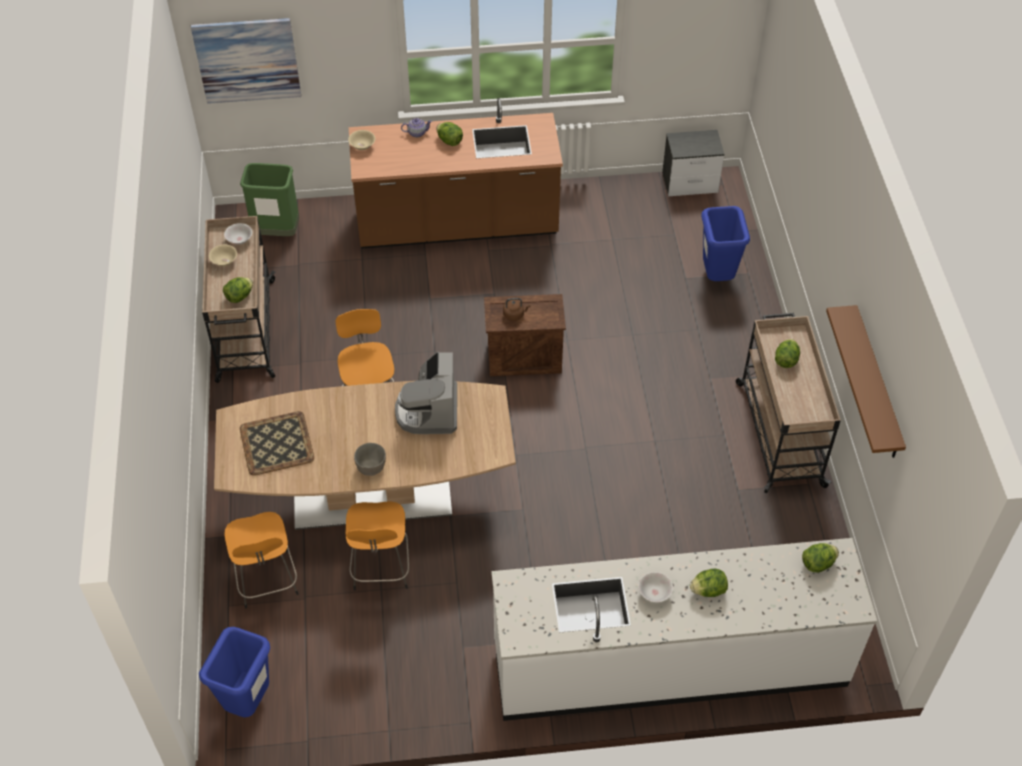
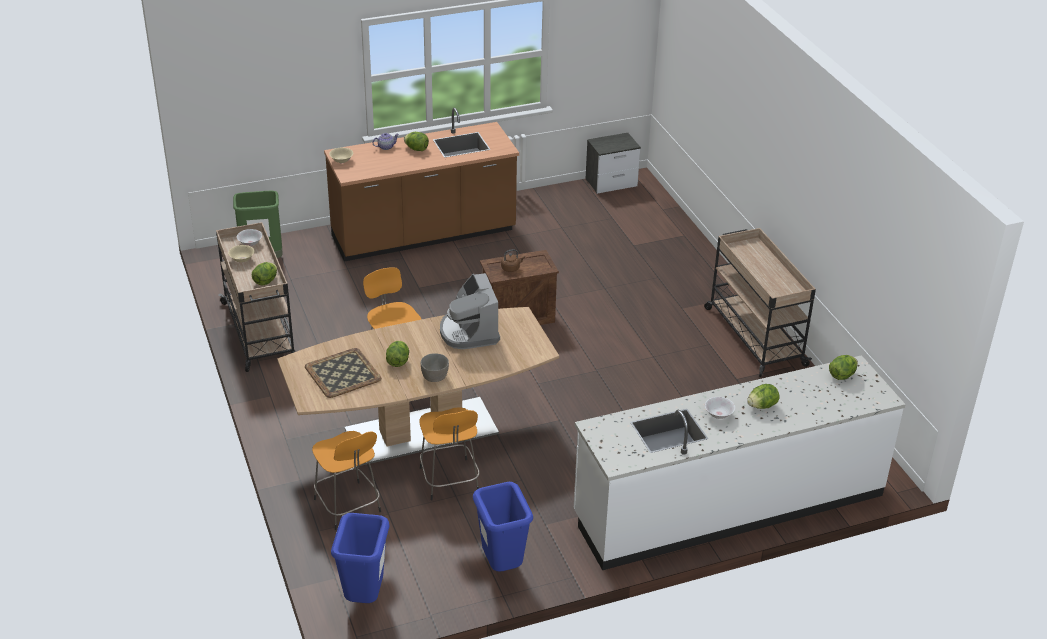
camera: 15 degrees left, 15 degrees down
picture [191,18,301,104] -> none
blue trash can [701,206,750,281] -> blue trash can moved to [473,482,533,572]
lettuce [775,339,800,368] -> lettuce moved to [386,341,409,367]
brown shelf [826,305,906,458] -> none

